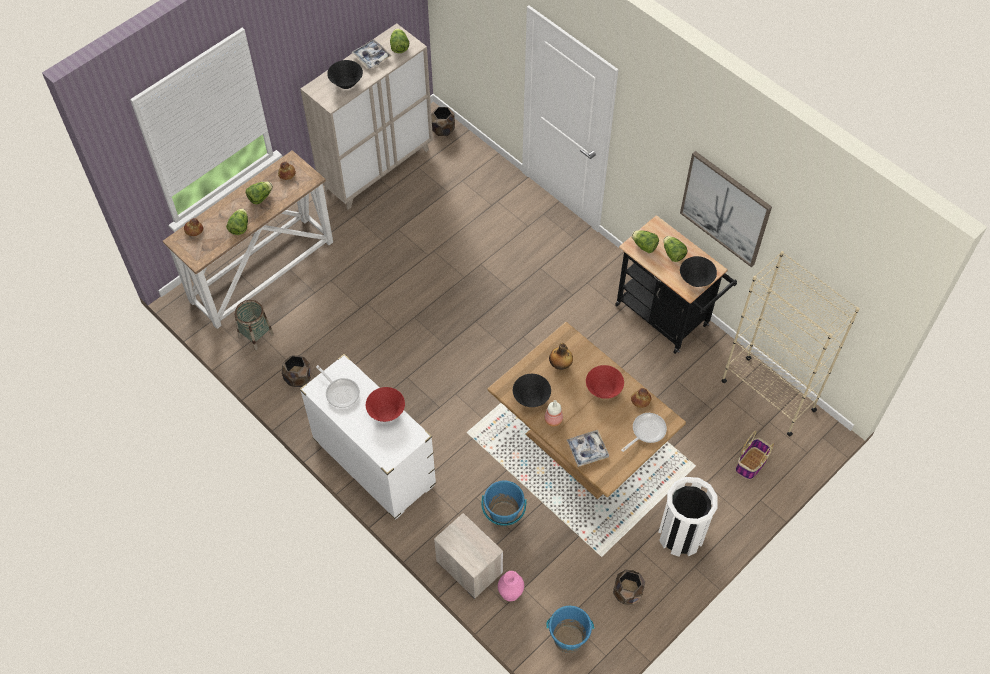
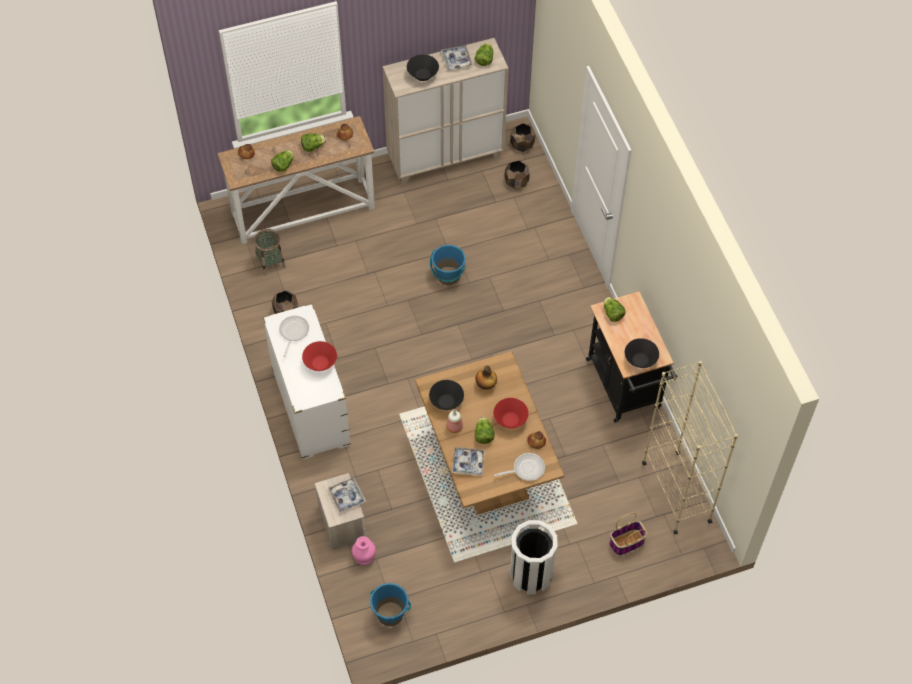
camera: 25 degrees right, 0 degrees up
frying pan [316,365,360,408] -> frying pan turned 150 degrees counterclockwise [279,316,309,357]
blue bucket [482,481,527,526] -> blue bucket moved to [430,245,466,285]
brown planter [613,570,645,605] -> brown planter moved to [505,160,530,189]
lettuce [663,236,687,262] -> lettuce moved to [475,417,495,444]
picture [680,151,772,267] -> none
none -> tray [328,478,366,512]

